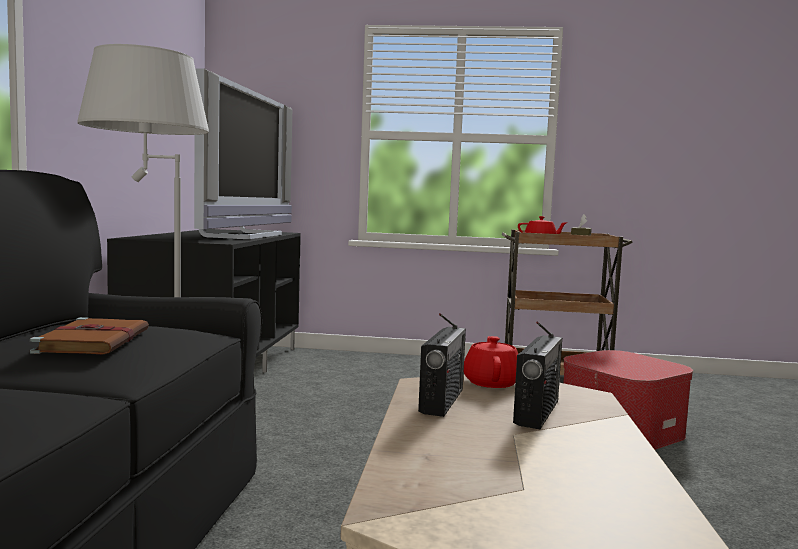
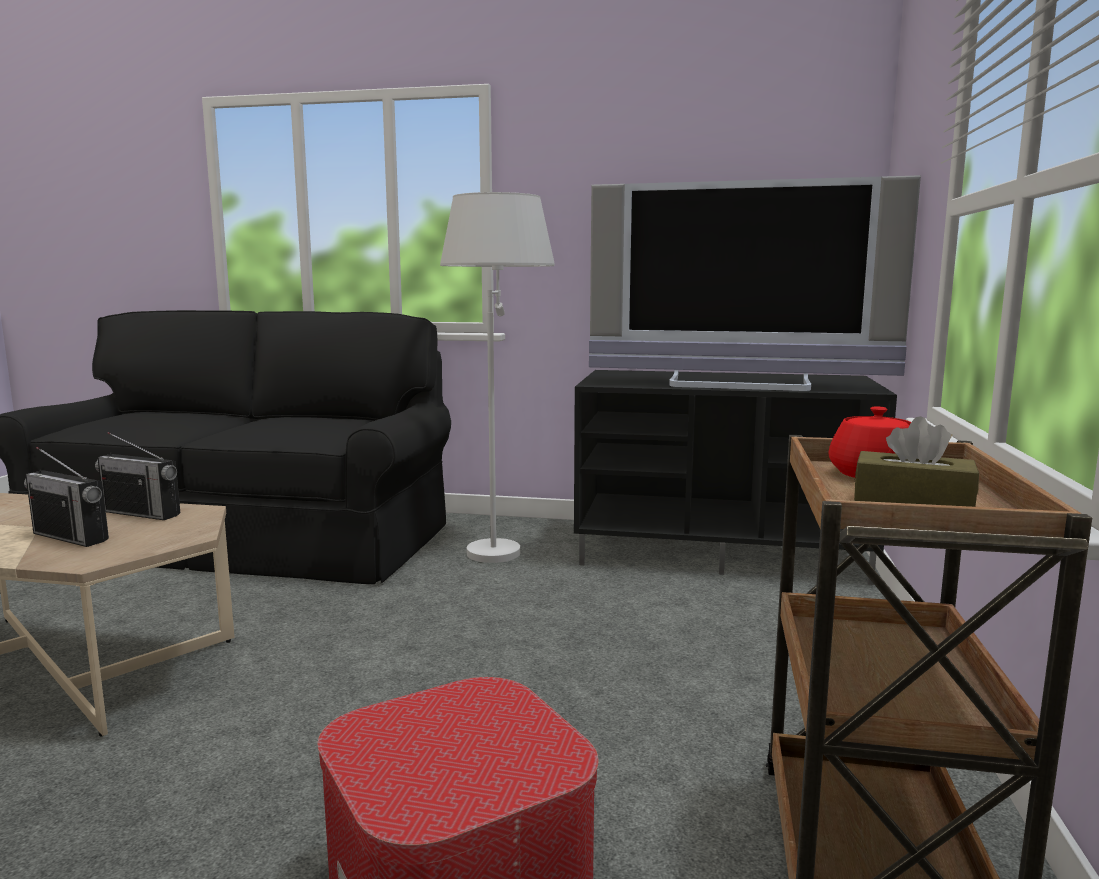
camera: 95 degrees right, 5 degrees up
brown book [30,317,149,355] -> none
red teapot [463,336,518,388] -> none

